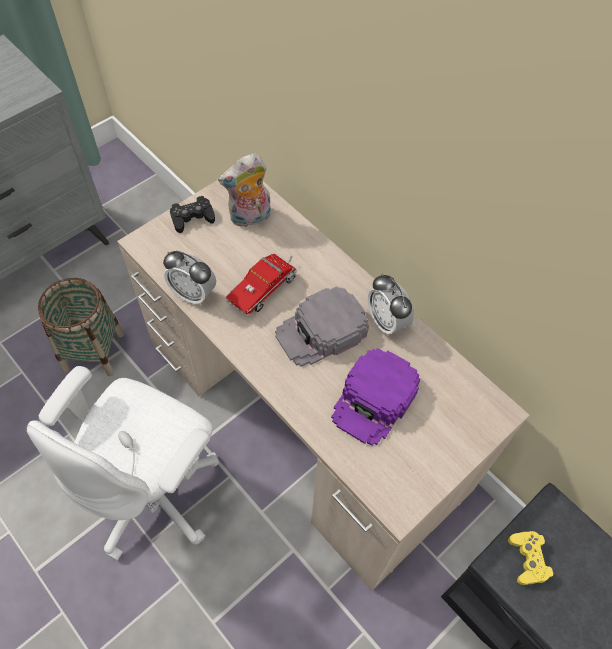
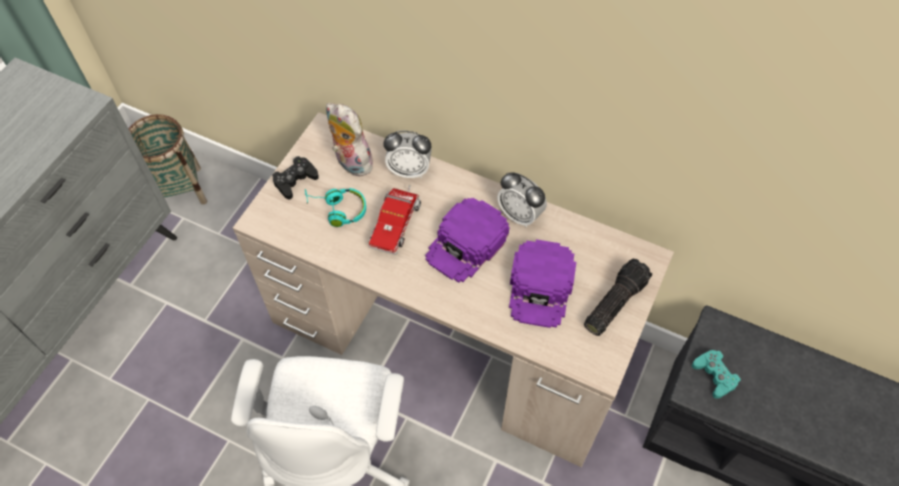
camera: 20 degrees left, 0 degrees up
basket [38,278,124,376] -> basket moved to [129,114,207,204]
alarm clock [163,251,216,306] -> alarm clock moved to [384,131,432,178]
plush toy [218,153,271,227] -> plush toy turned 90 degrees clockwise [326,103,374,176]
grey cap [275,286,369,367] -> purple cap [425,198,509,283]
yellow game controller [508,531,554,585] -> turquoise game controller [692,350,741,399]
none -> turquoise headphones [305,188,366,227]
none -> flashlight [584,259,652,336]

